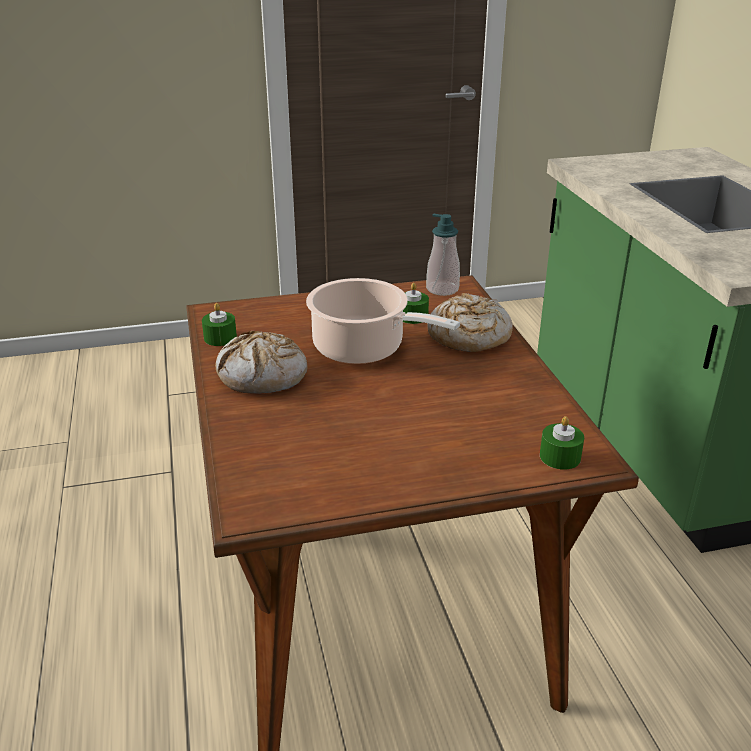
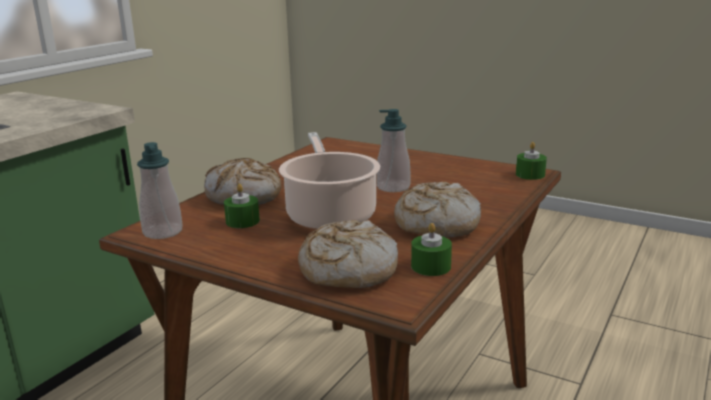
camera: 135 degrees left, 10 degrees down
green candle [540,416,584,470] -> green candle moved to [516,142,547,180]
none -> bread [298,220,398,288]
none -> soap dispenser [376,109,411,192]

